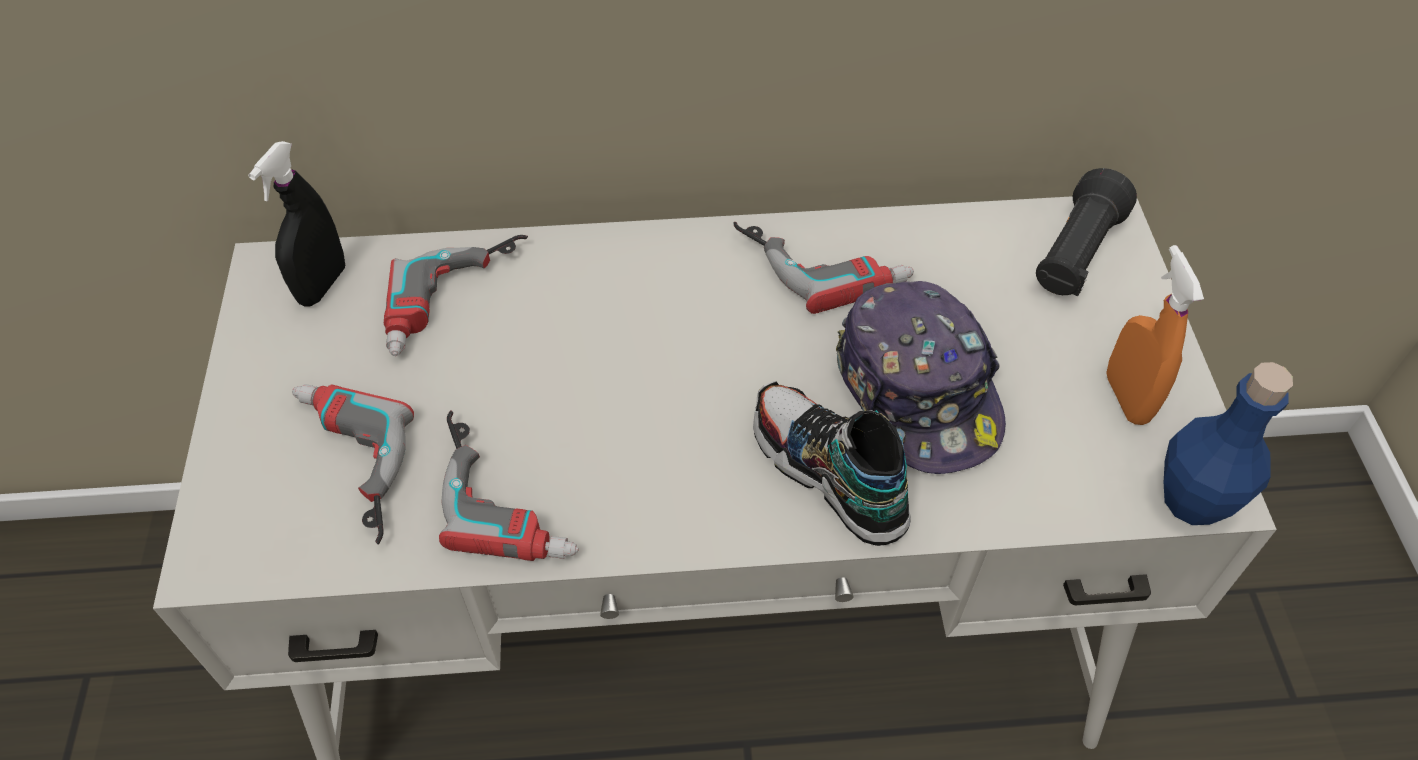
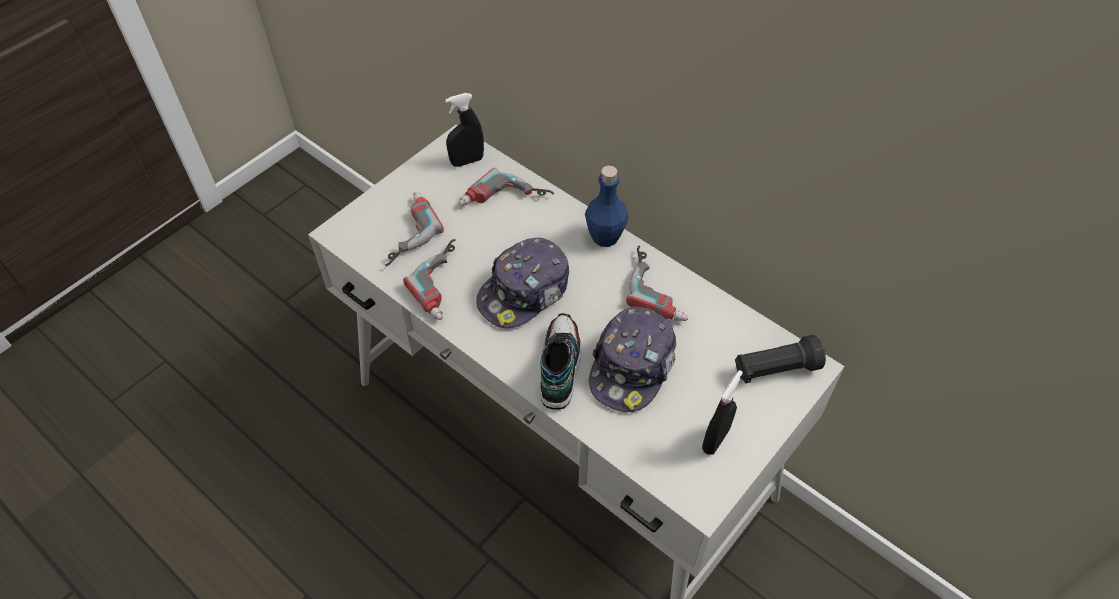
camera: 45 degrees right, 0 degrees up
orange spray bottle [1106,245,1204,425] -> black spray bottle [702,370,743,455]
blue bottle [1164,362,1293,525] -> blue bottle moved to [585,166,628,247]
none -> cap [476,238,569,328]

